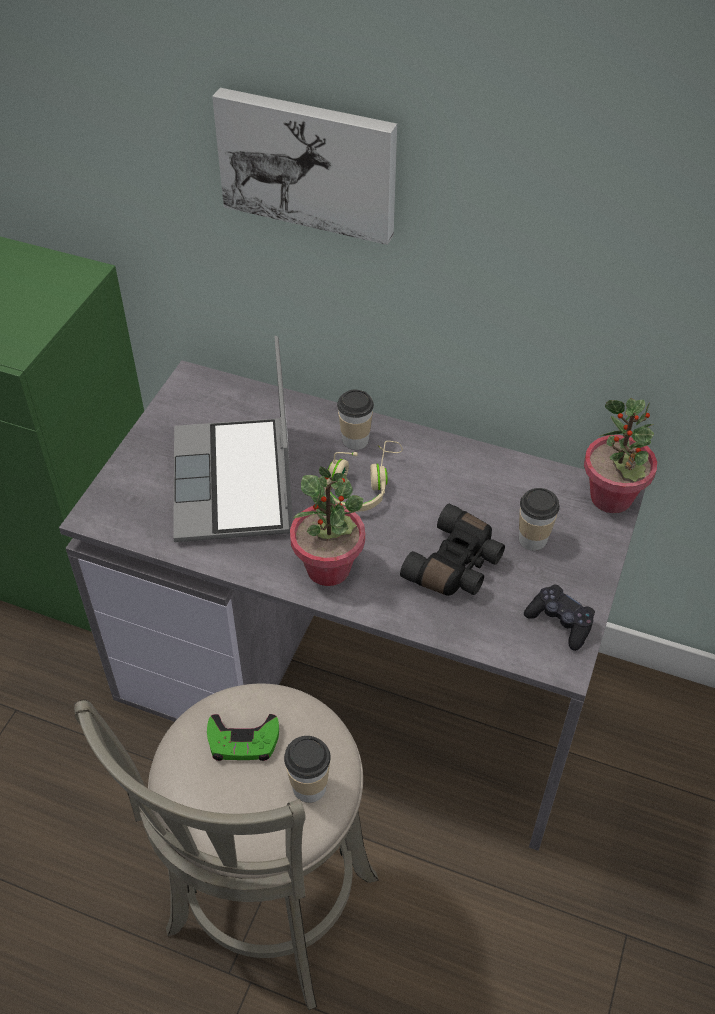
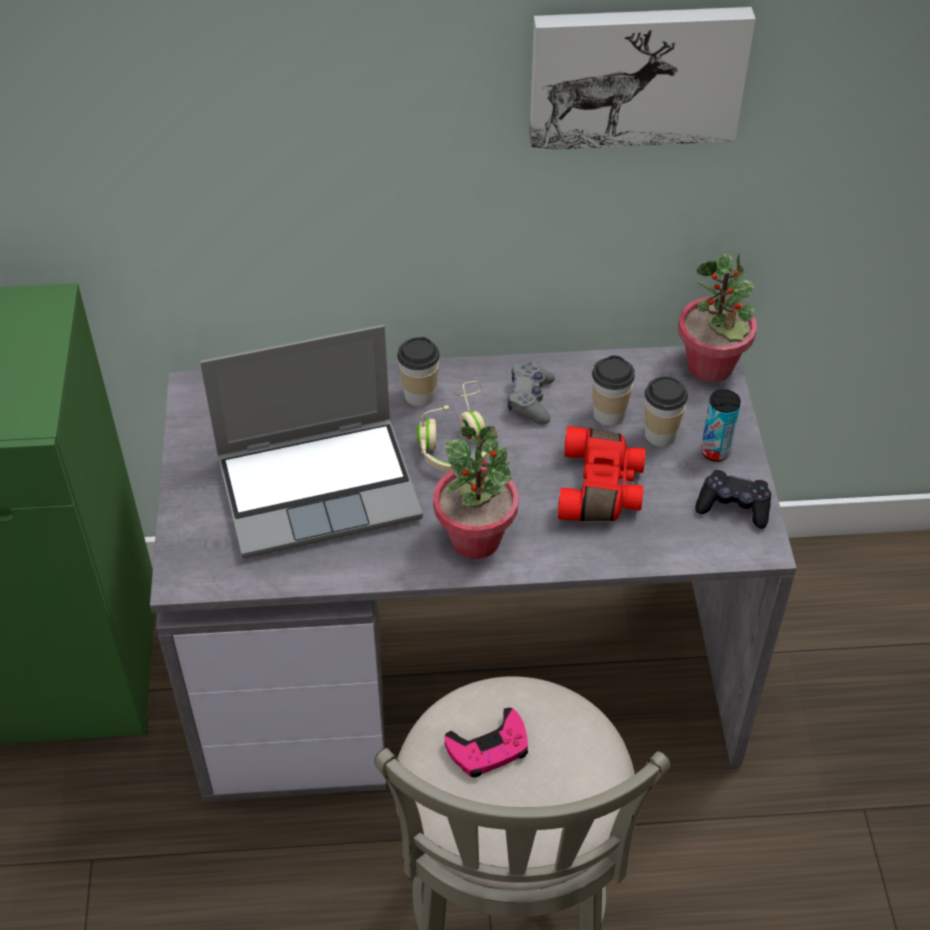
camera: 25 degrees left, 0 degrees up
laptop [173,336,293,542] -> laptop turned 75 degrees counterclockwise [200,325,423,559]
green game controller [207,714,279,761] -> pink game controller [445,708,528,778]
picture [212,88,397,245] -> picture moved to [529,7,756,151]
cup [284,736,331,803] -> cup moved to [592,355,635,426]
black binoculars [400,504,505,596] -> red binoculars [558,426,646,521]
none -> grey game controller [508,361,555,425]
none -> can [701,389,741,462]

